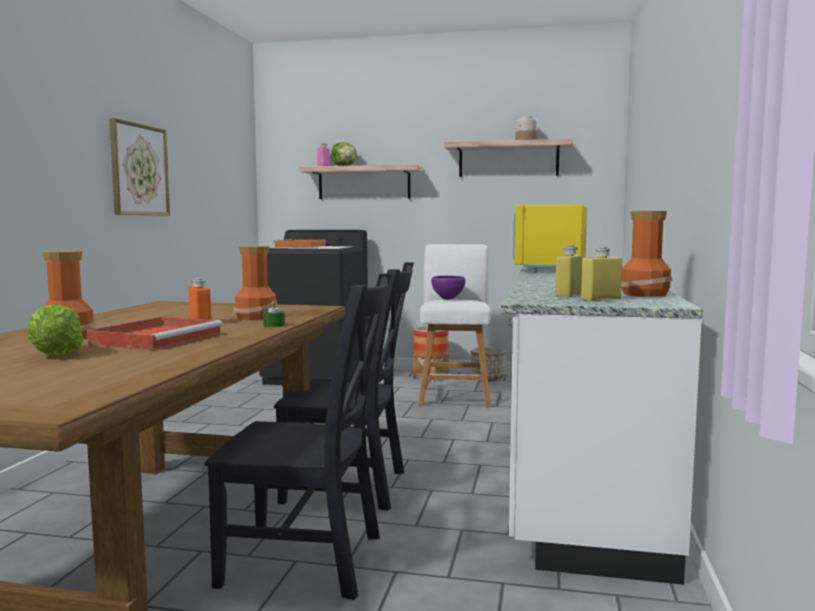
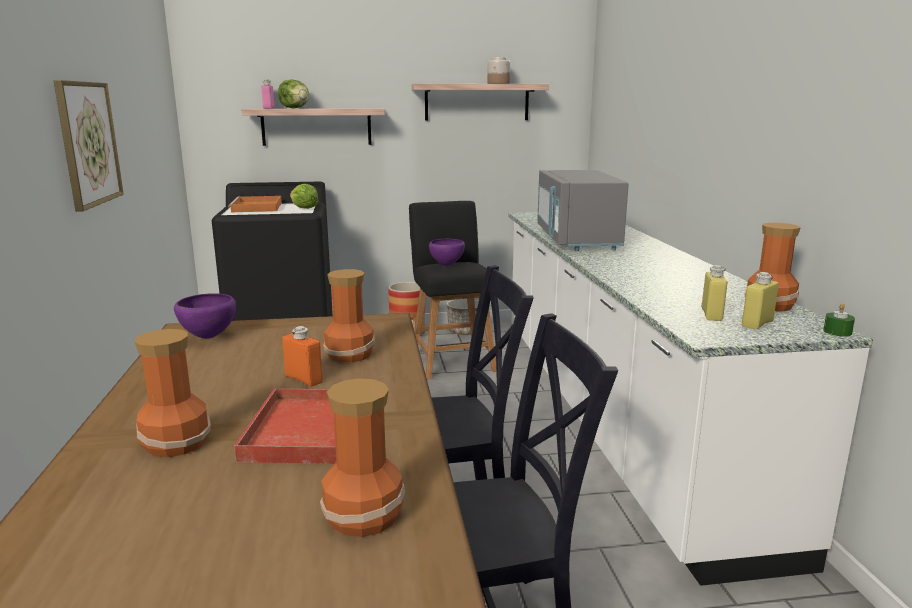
camera: 20 degrees left, 10 degrees up
lettuce [27,304,84,356] -> lettuce moved to [290,184,318,209]
green candle [263,300,285,327] -> green candle moved to [823,303,855,336]
white stool [418,244,491,407] -> black stool [409,201,496,379]
yellow microwave [513,205,587,272] -> grey microwave [537,170,629,251]
none -> purple bowl [174,293,236,339]
none -> vase [320,378,405,537]

